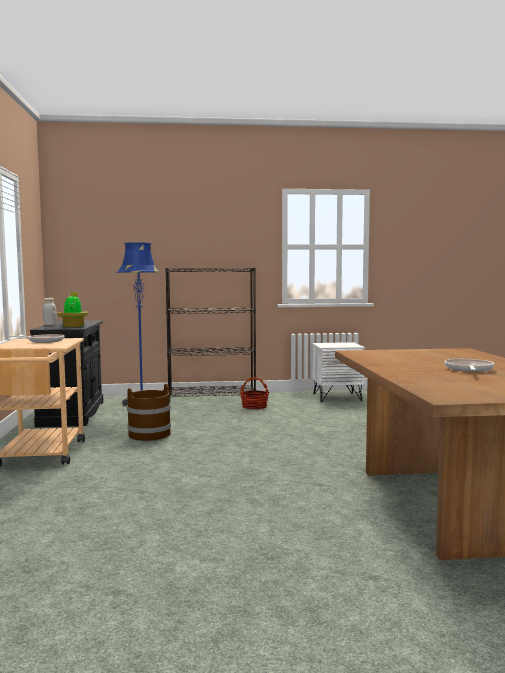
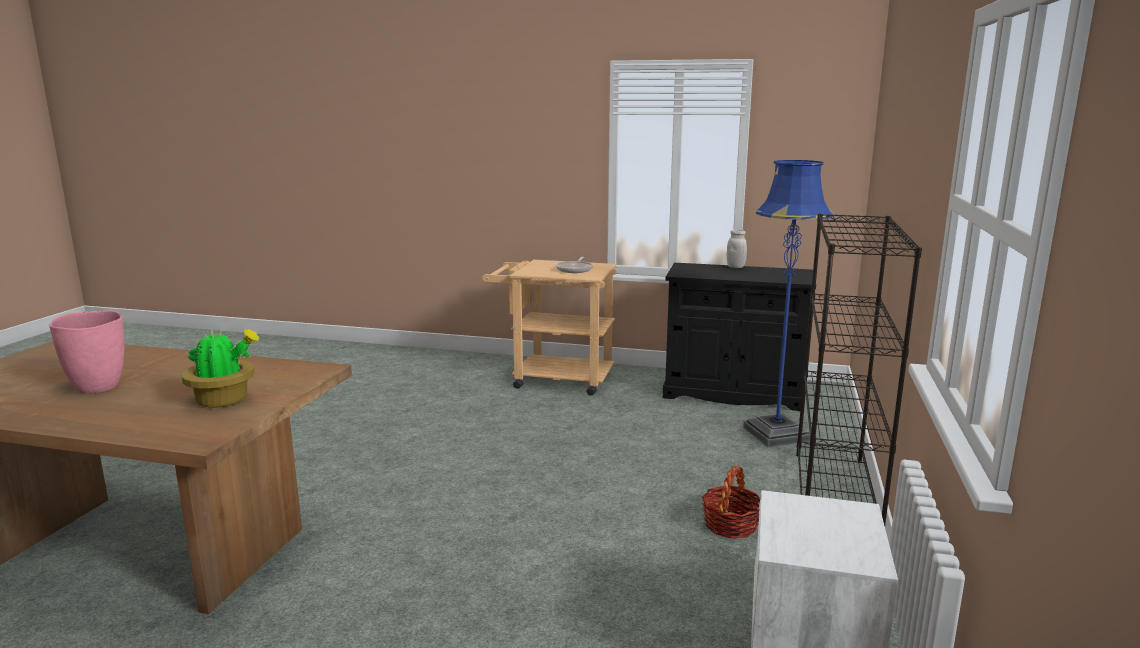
camera: 110 degrees right, 10 degrees up
potted plant [58,292,88,327] -> potted plant moved to [181,329,260,408]
brown bucket [127,384,171,441] -> none
frying pan [445,359,494,372] -> pink vase [49,311,124,393]

